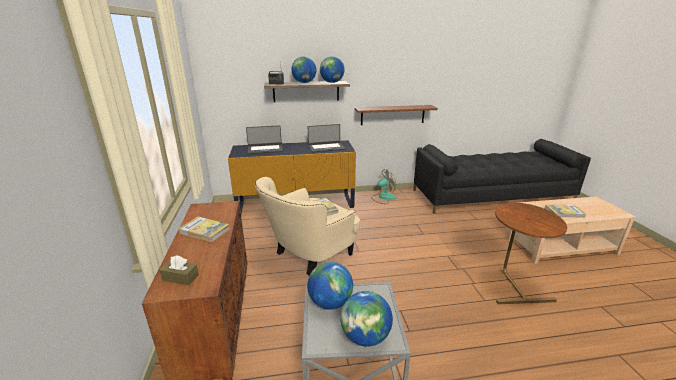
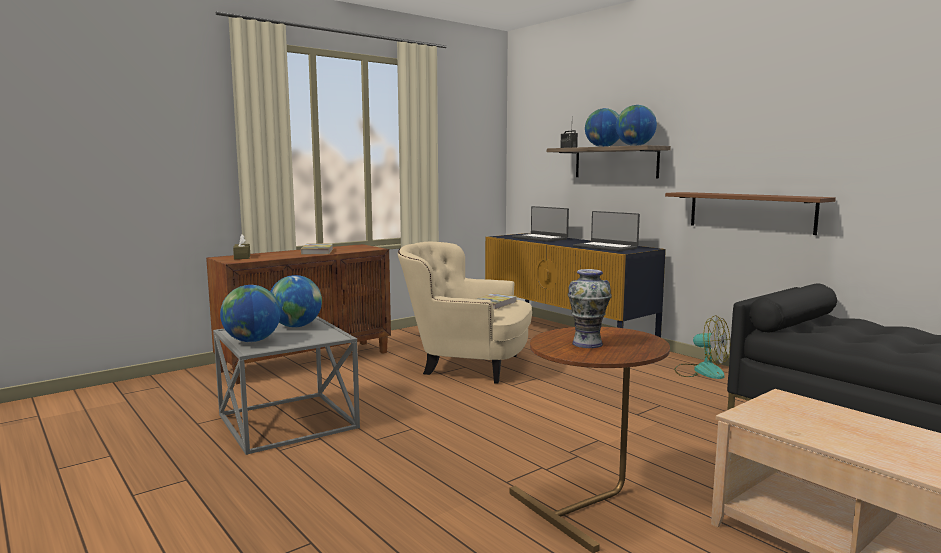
camera: 60 degrees right, 15 degrees down
book [545,205,586,218] -> none
none -> vase [568,269,612,348]

